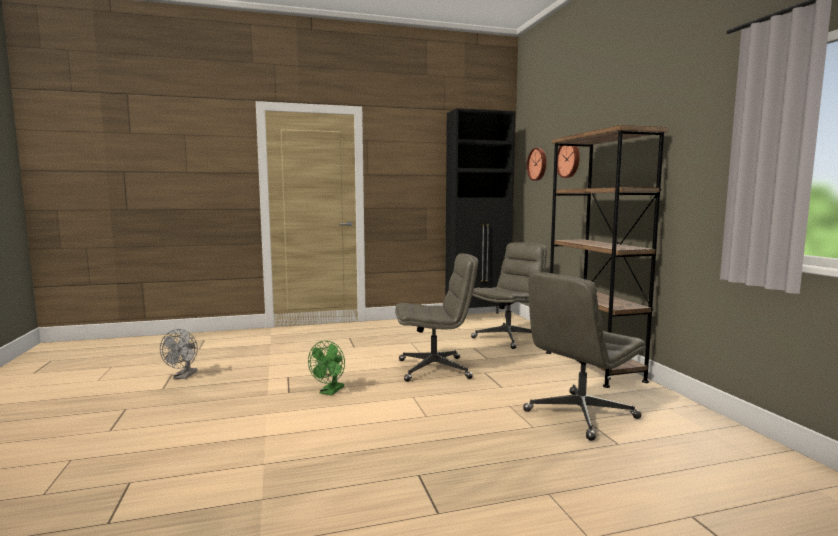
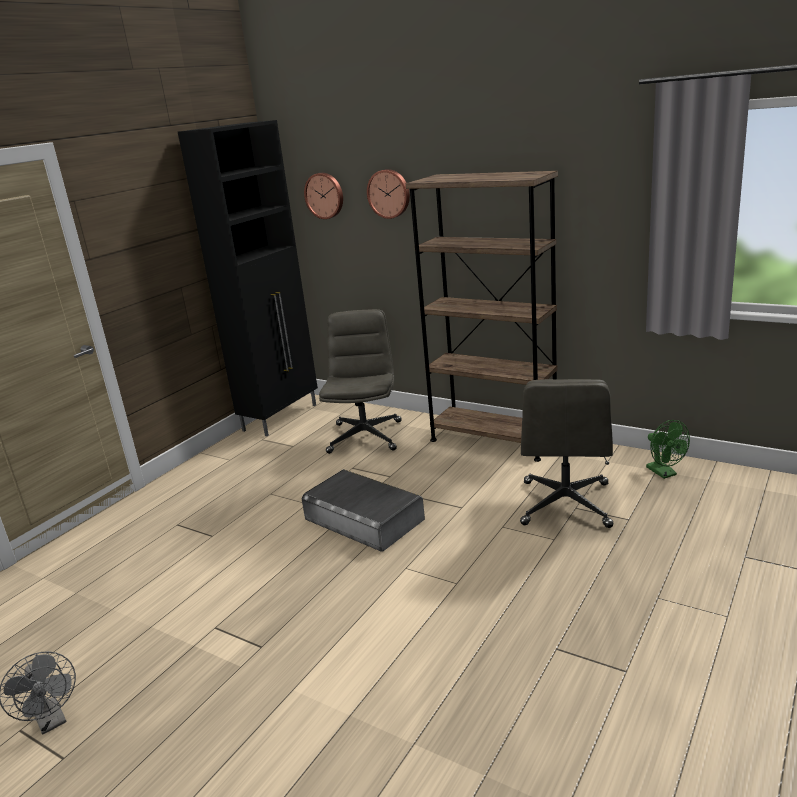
camera: 40 degrees left, 15 degrees up
green fan [308,341,345,396] -> green fan moved to [646,420,690,479]
grey office chair [395,253,478,382] -> grey storage box [302,469,425,552]

